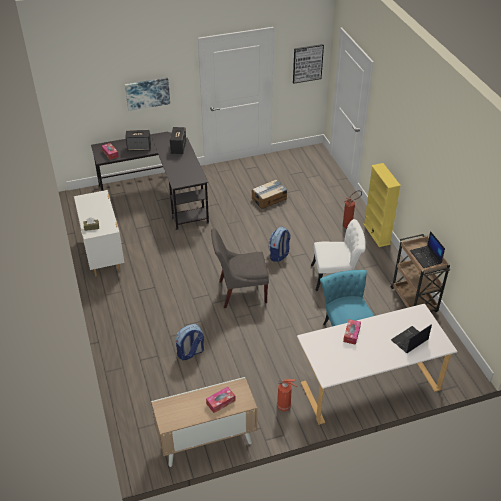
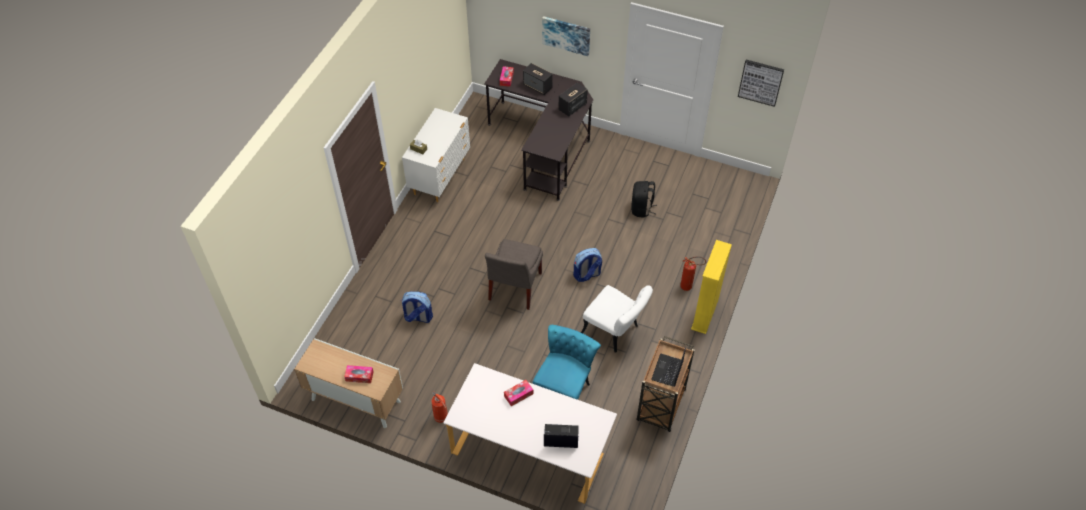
camera: 40 degrees right, 10 degrees up
grey chair [211,228,269,308] -> grey chair turned 105 degrees counterclockwise [485,239,543,310]
cardboard box [252,179,288,209] -> black backpack [631,181,657,217]

